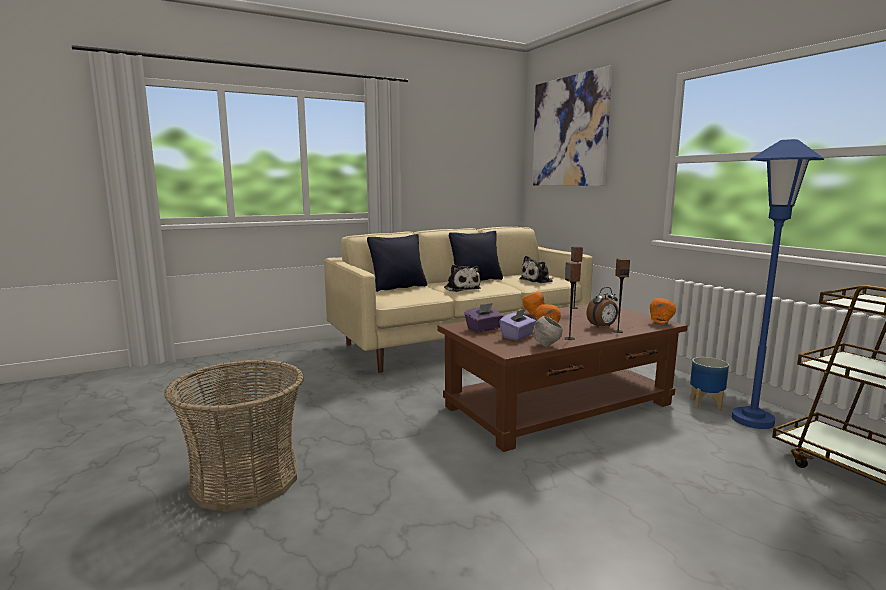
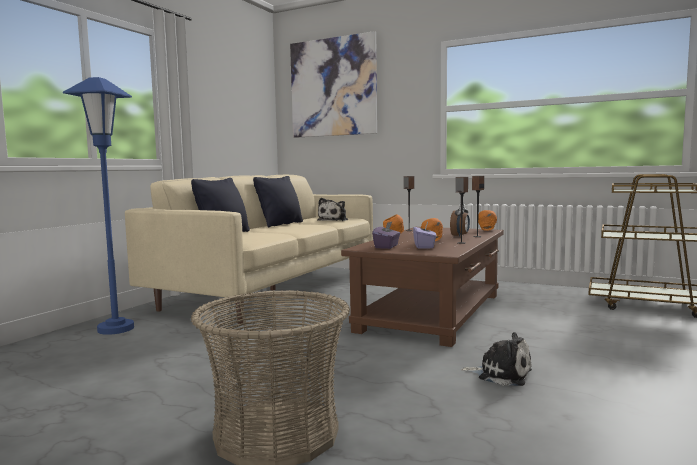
camera: 35 degrees left, 5 degrees down
plush toy [444,264,481,292] -> plush toy moved to [461,332,532,386]
grey bowl [533,316,563,347] -> none
planter [690,357,729,410] -> none
blue floor lamp [732,139,824,429] -> blue floor lamp moved to [63,77,134,335]

